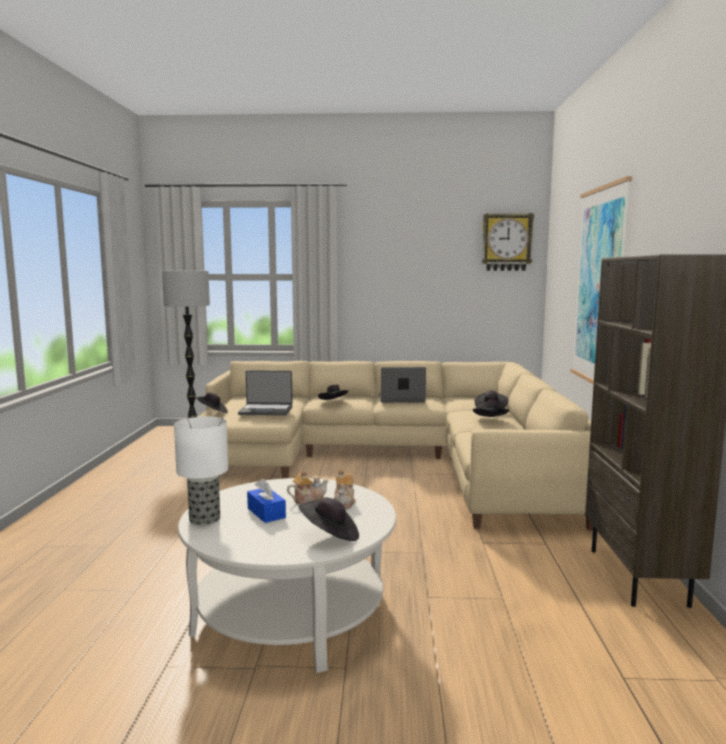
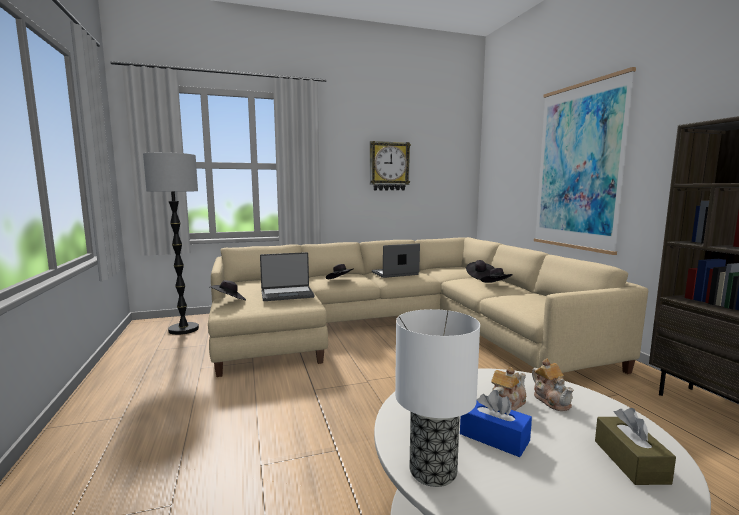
camera: 20 degrees left, 0 degrees up
black hat [299,497,359,541] -> brown tissue box [595,408,676,485]
wall clock [482,213,534,271] -> wall clock moved to [370,141,411,190]

